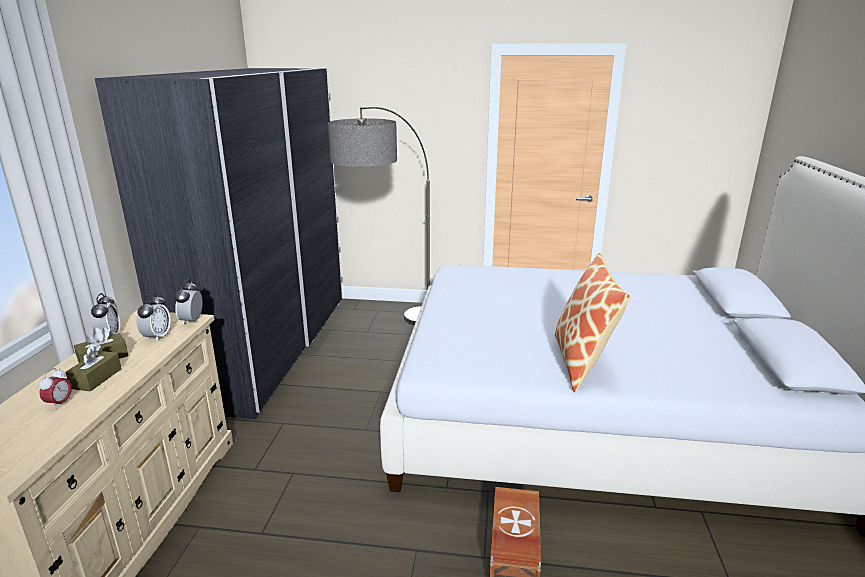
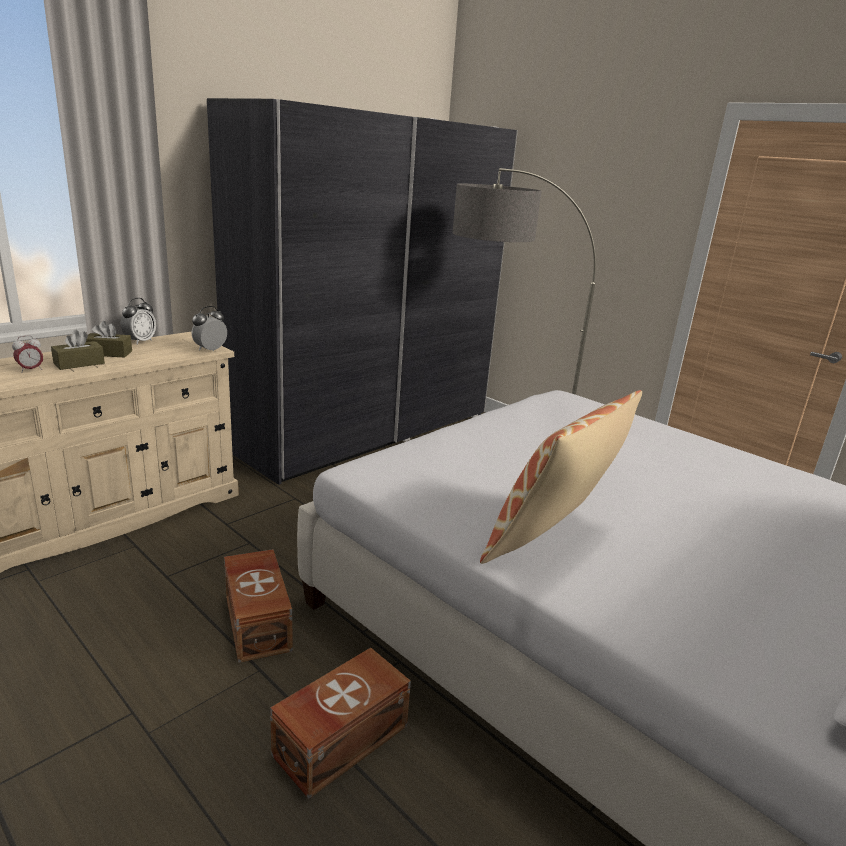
camera: 35 degrees right, 0 degrees up
alarm clock [136,293,171,342] -> none
none -> brown storage box [224,549,293,663]

